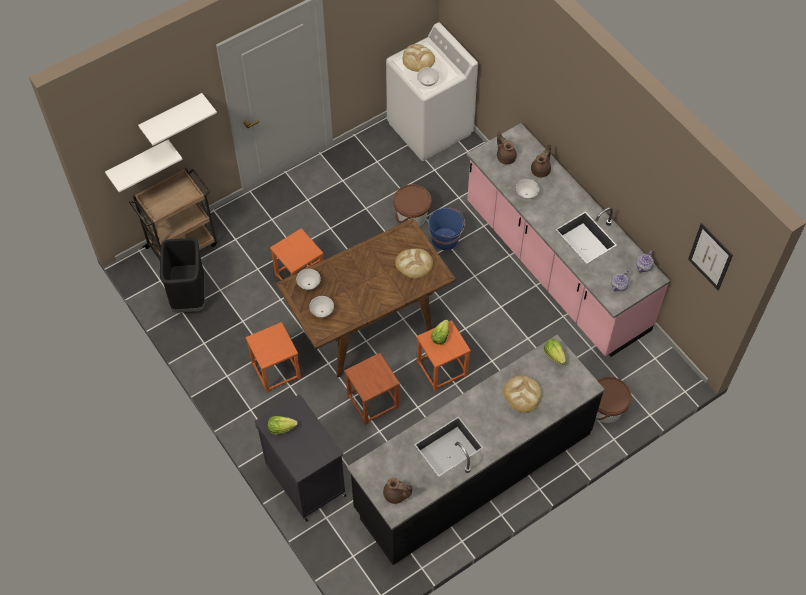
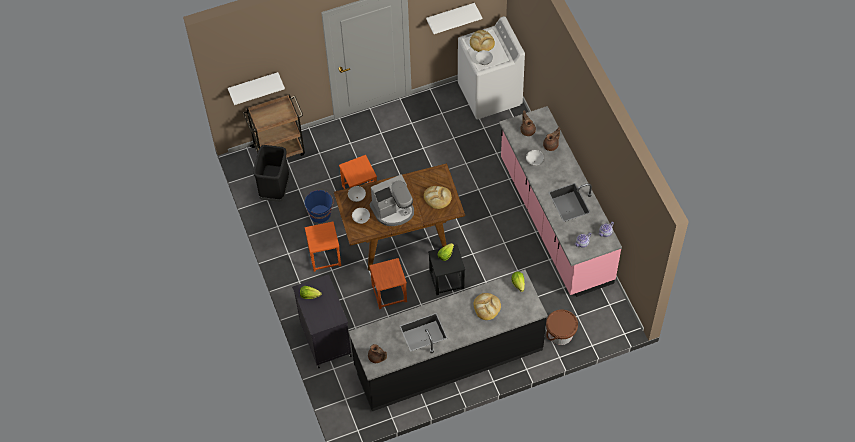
camera: 15 degrees right, 0 degrees up
white shelf [138,93,217,146] -> white shelf moved to [426,3,482,34]
brown bucket [393,184,432,226] -> none
orange stool [416,320,471,391] -> black stool [428,245,465,295]
blue bucket [428,208,465,250] -> blue bucket moved to [305,190,334,223]
picture [688,223,733,290] -> none
none -> coffee machine [370,174,414,226]

